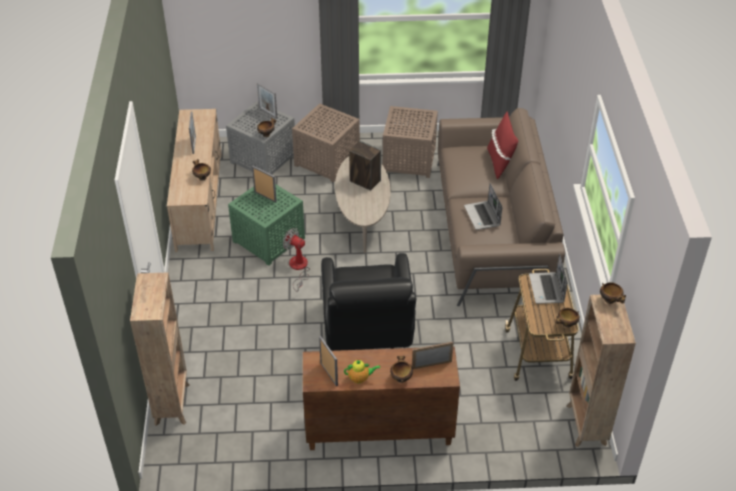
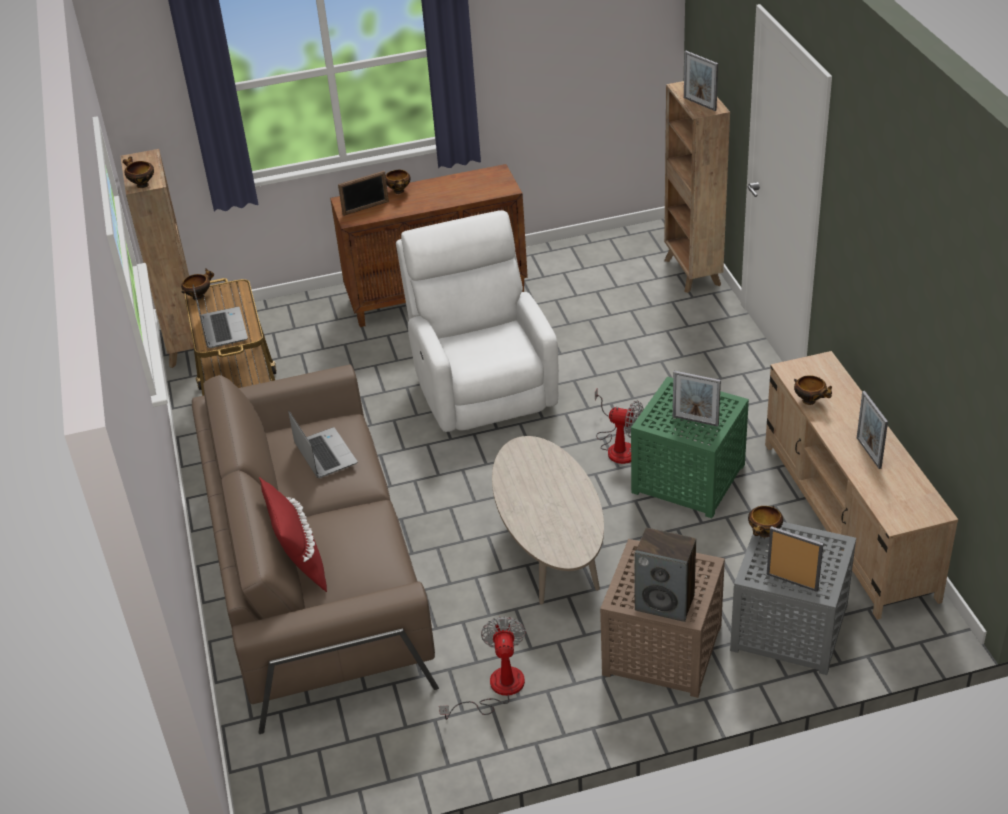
camera: 170 degrees right, 5 degrees down
picture frame [319,336,338,386] -> picture frame moved to [684,51,718,111]
black armchair [321,253,416,351] -> white armchair [396,210,559,432]
teapot [344,359,380,383] -> none
speaker [349,141,381,191] -> speaker moved to [634,528,696,622]
brown side table [383,106,438,178] -> fan [439,616,526,720]

